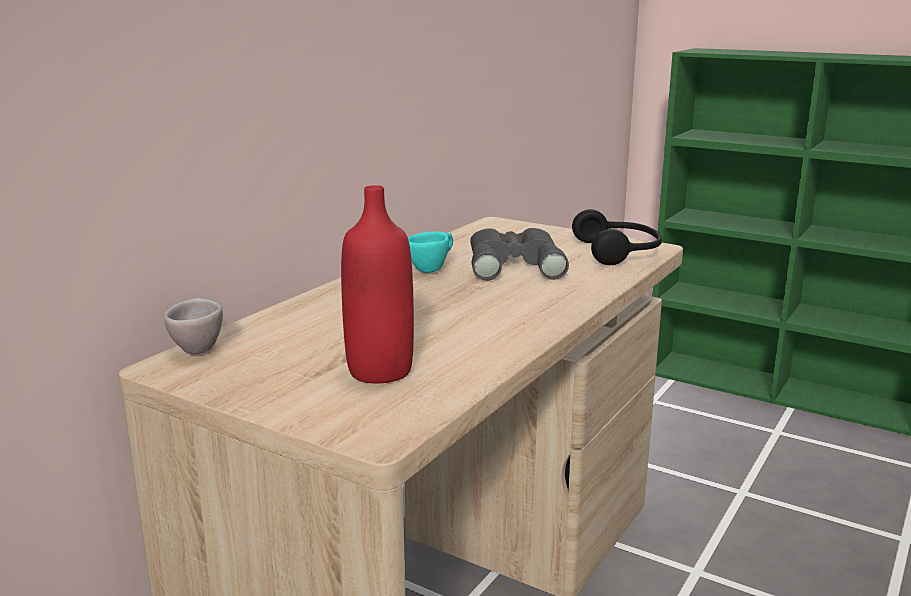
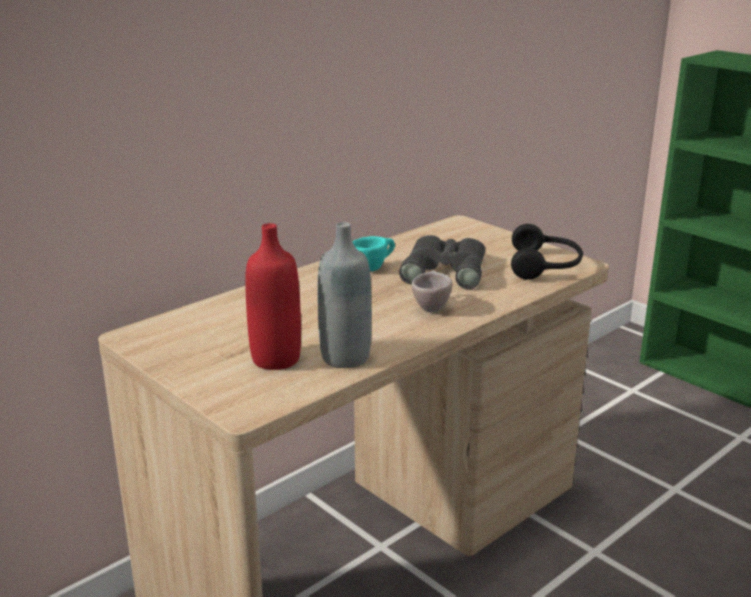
camera: 15 degrees right, 5 degrees up
beige cup [164,297,223,354] -> beige cup moved to [412,270,452,312]
none -> grey bottle [317,222,372,368]

